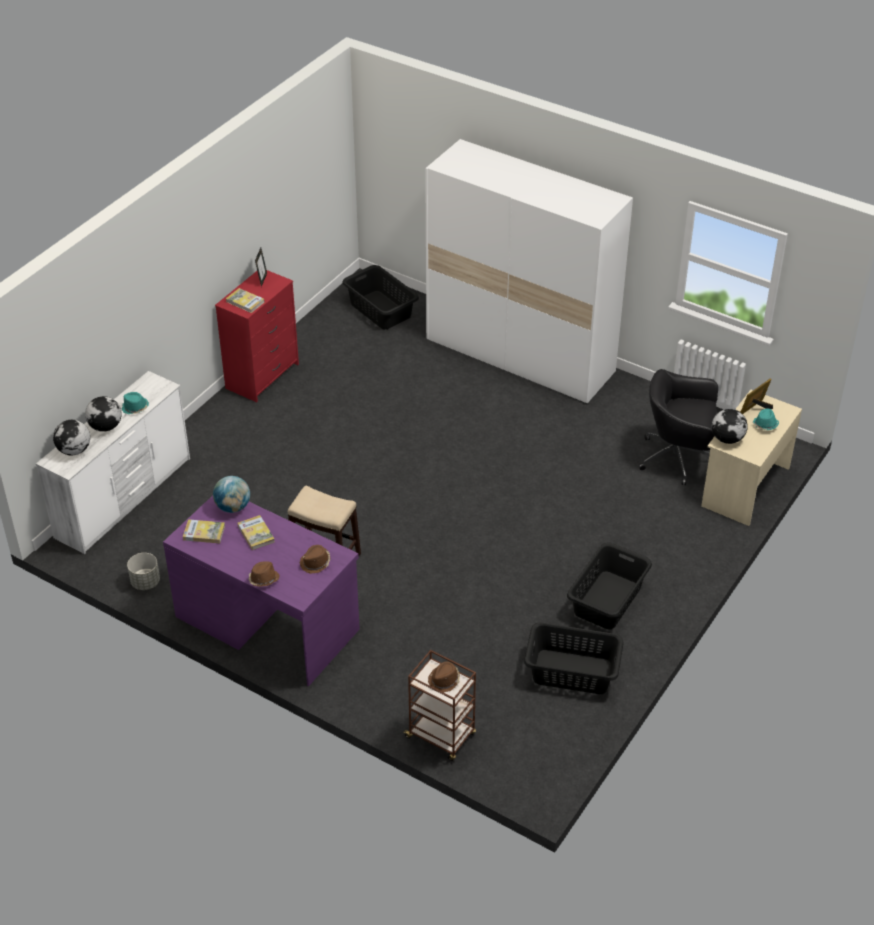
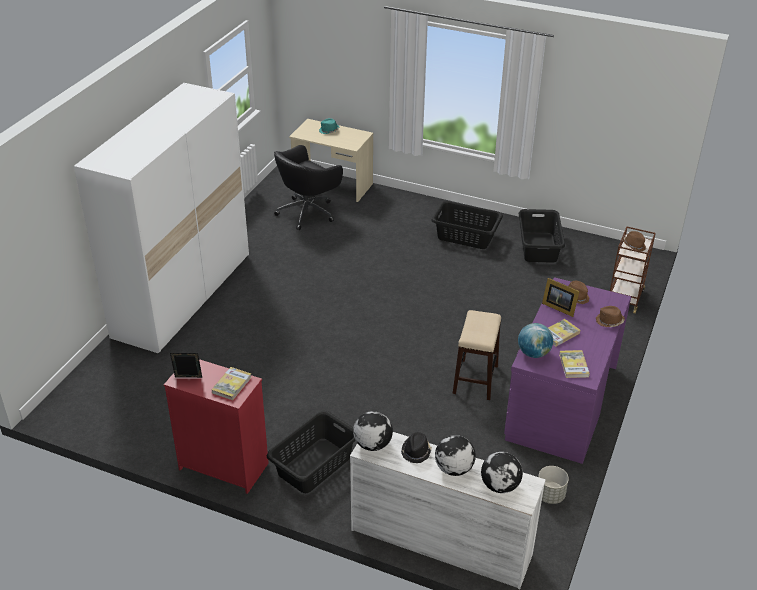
camera: 100 degrees left, 5 degrees down
turquoise hat [122,392,149,414] -> black hat [401,432,432,463]
black laundry basket [342,265,419,329] -> black laundry basket moved to [267,411,356,493]
black office chair [639,369,718,485] -> black office chair turned 45 degrees clockwise [274,145,343,230]
globe [712,409,748,444] -> globe moved to [353,411,393,451]
picture frame [741,379,773,414] -> picture frame moved to [542,278,580,317]

